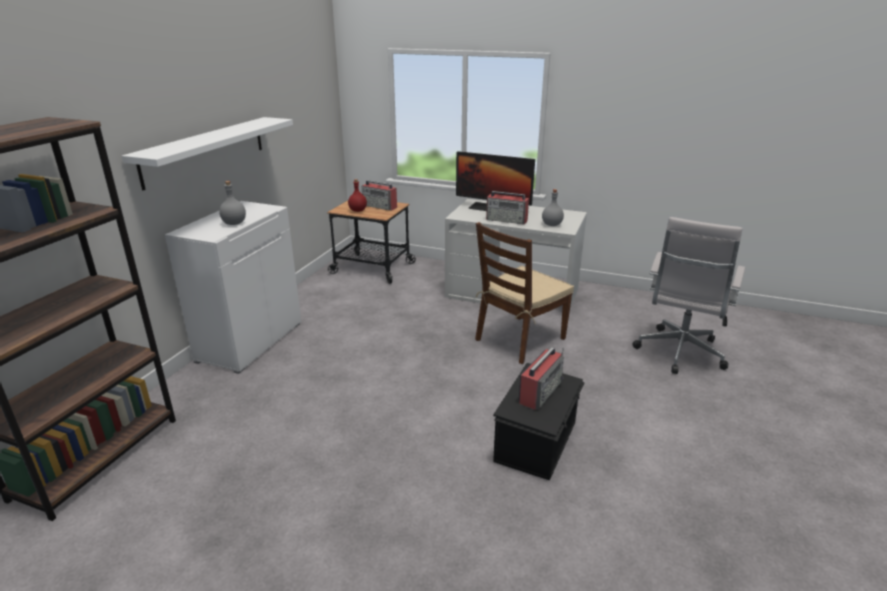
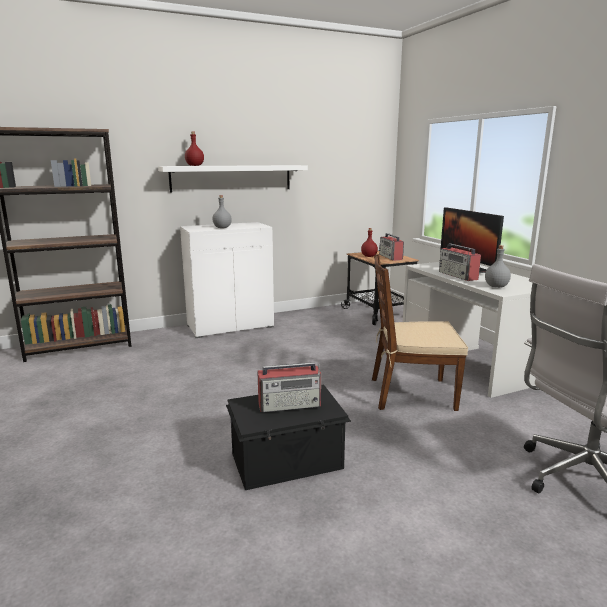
camera: 45 degrees right, 10 degrees down
none -> red bottle [185,132,204,166]

